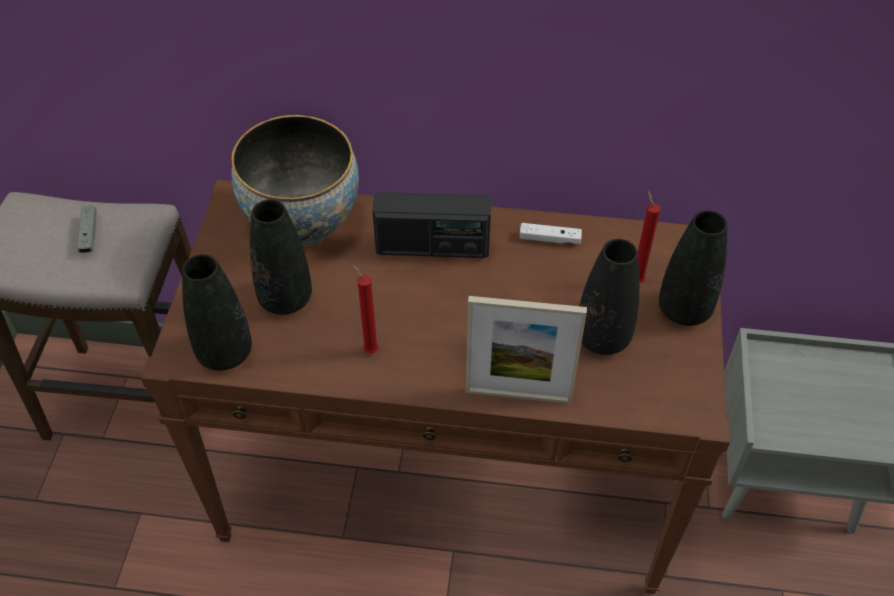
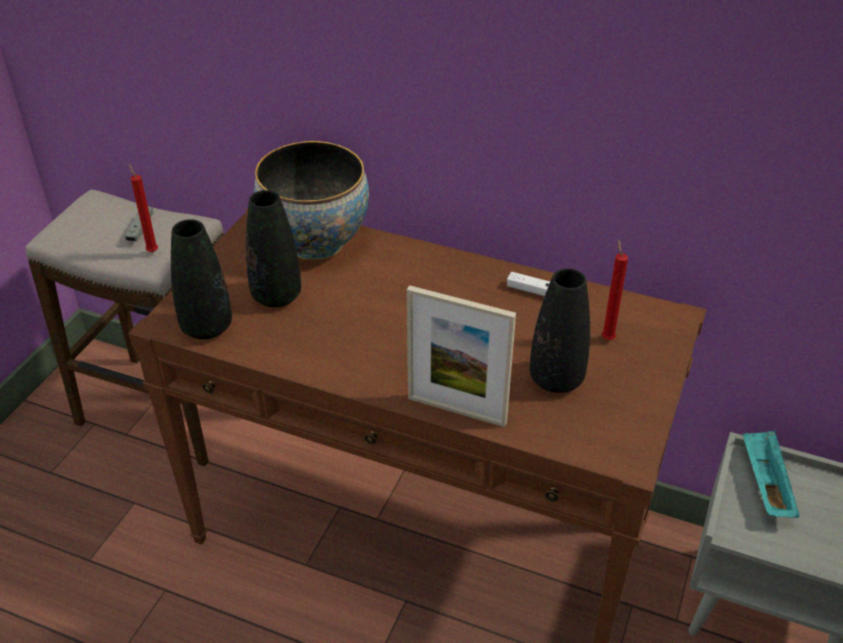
camera: 15 degrees right, 10 degrees down
red candle [353,265,379,354] -> red candle moved to [129,164,158,252]
radio [372,192,491,258] -> none
black vase [659,210,727,326] -> none
none -> turquoise tray [743,431,800,518]

